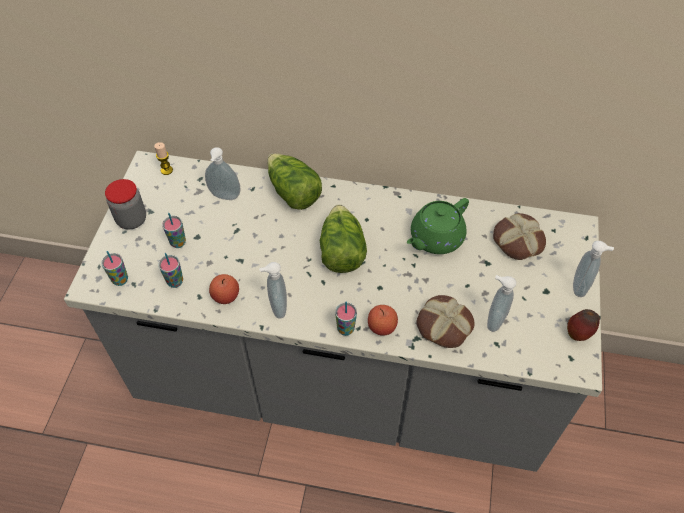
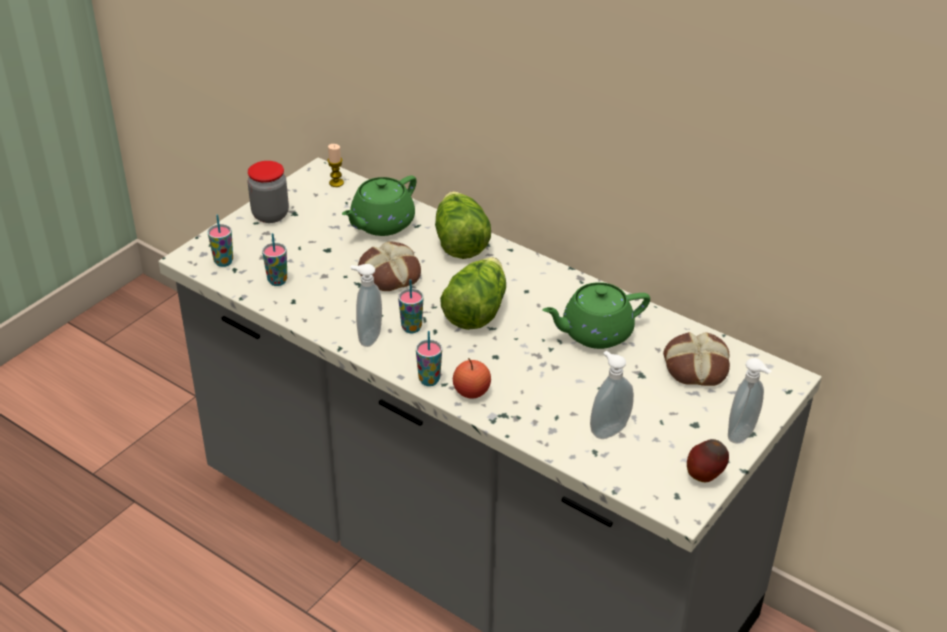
camera: 25 degrees right, 15 degrees down
cup [162,213,186,248] -> cup moved to [398,279,424,333]
soap dispenser [205,147,241,200] -> green teapot [342,175,417,236]
apple [209,274,239,304] -> none
bread [416,295,475,348] -> bread moved to [358,242,421,291]

